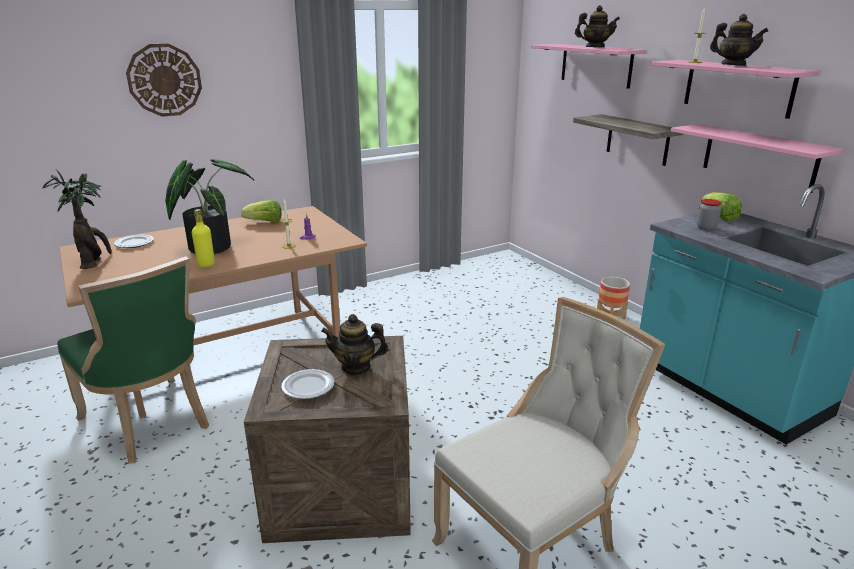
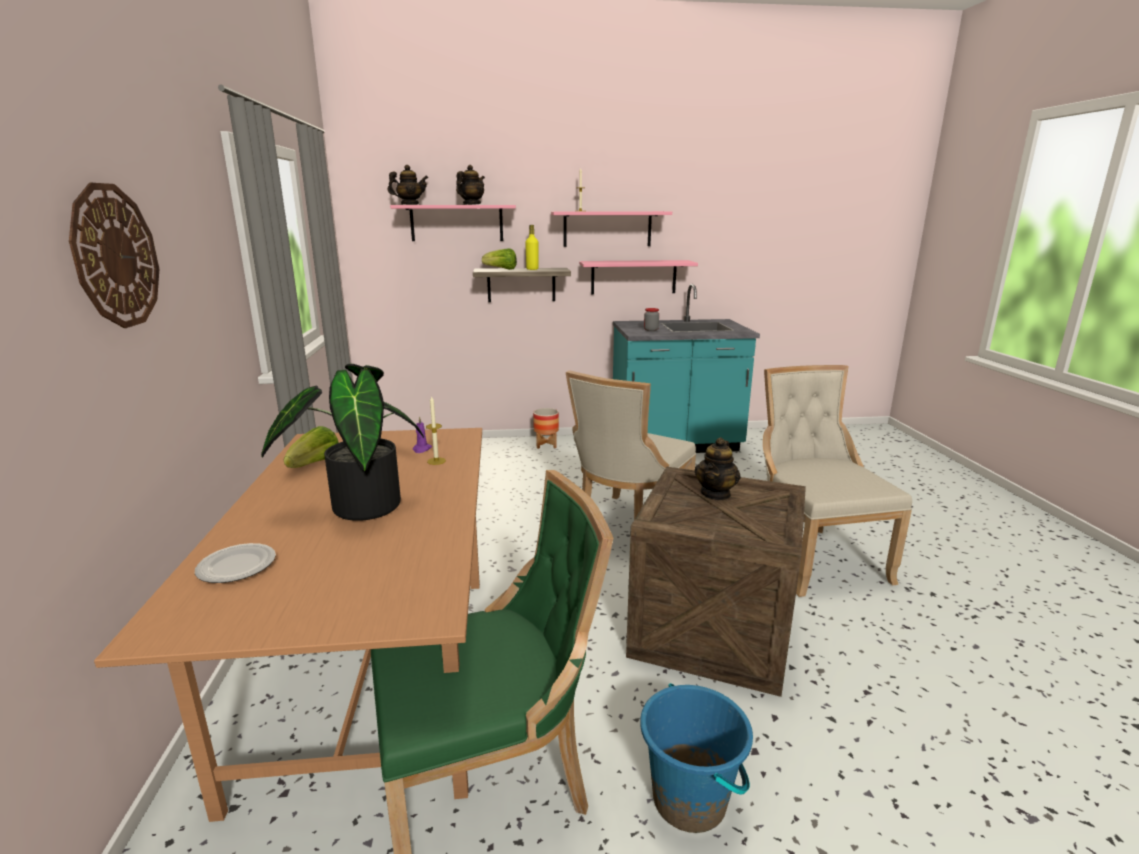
camera: 65 degrees left, 5 degrees down
potted plant [43,169,112,269] -> none
yellow bottle [192,209,215,267] -> yellow bottle moved to [525,225,539,270]
plate [281,369,334,399] -> none
lettuce [701,192,742,221] -> lettuce moved to [482,248,517,270]
teapot [710,14,768,66] -> teapot moved to [388,165,428,205]
none -> beige chair [566,370,696,519]
none -> blue bucket [640,683,753,833]

